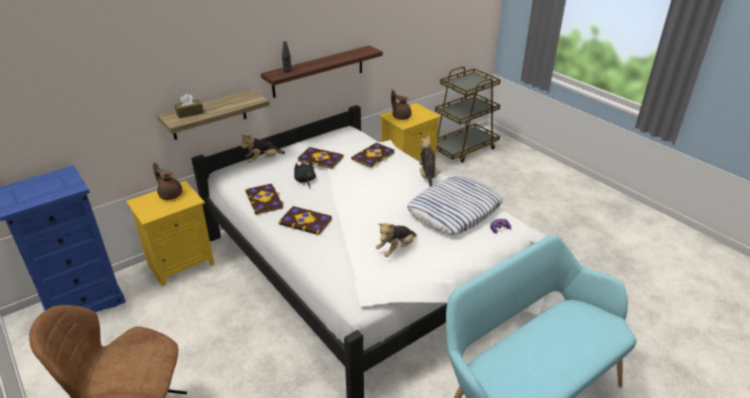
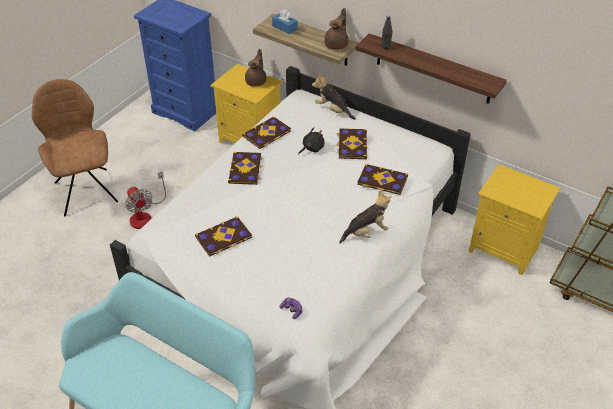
camera: 70 degrees right, 10 degrees up
brown tissue box [174,94,204,119] -> blue tissue box [272,10,298,34]
plush toy [376,223,417,257] -> book [195,216,252,257]
brown teapot [391,89,412,120] -> brown teapot moved to [324,8,349,50]
pillow [407,176,503,235] -> none
none -> fan [125,171,166,229]

